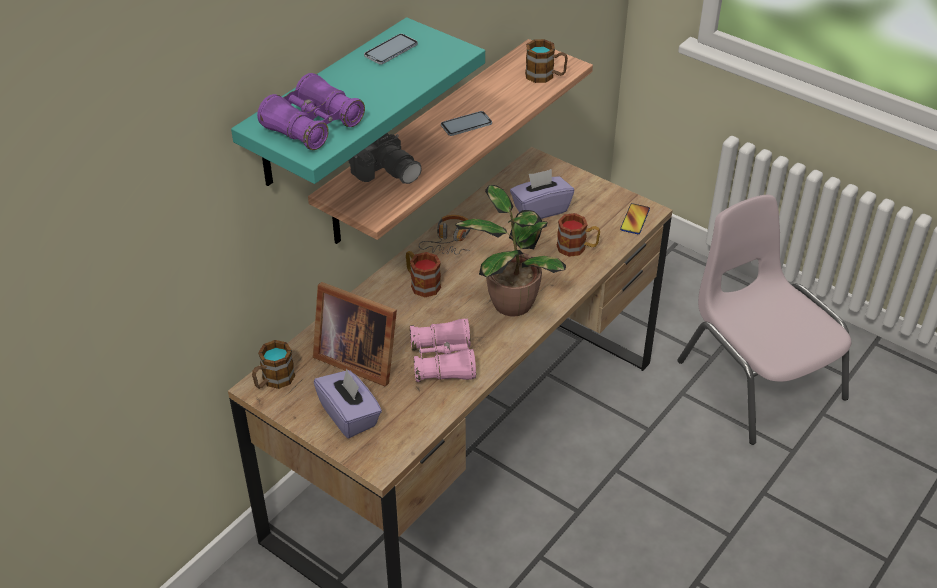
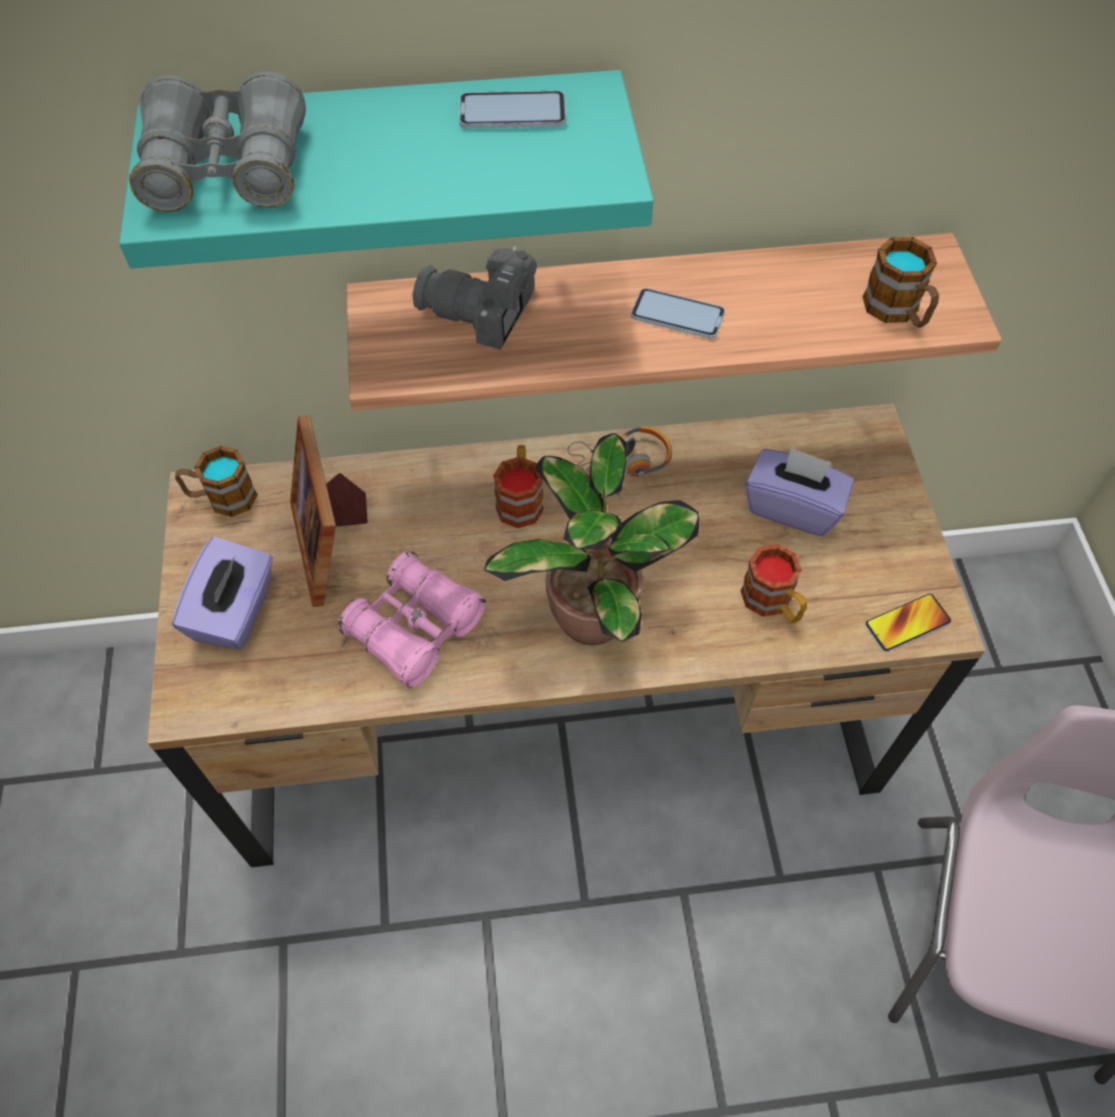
camera: 45 degrees right, 15 degrees up
purple binoculars [257,73,365,150] -> grey binoculars [129,71,306,212]
camera [348,133,422,184] -> camera turned 105 degrees clockwise [412,246,537,350]

